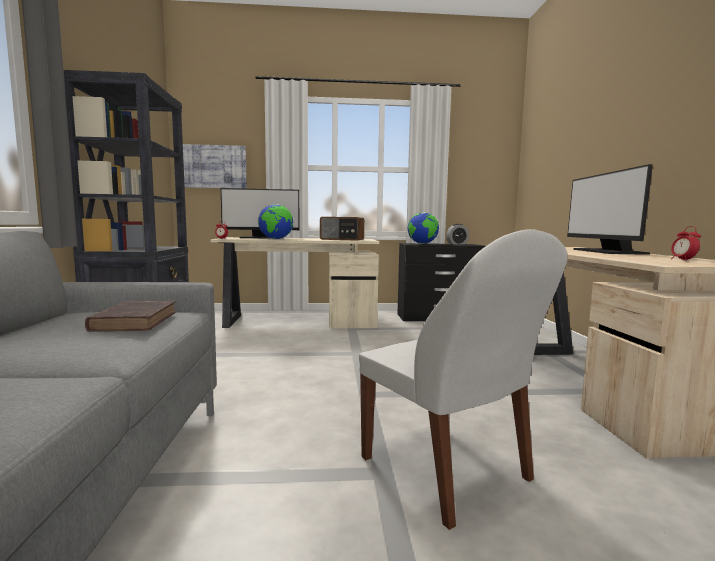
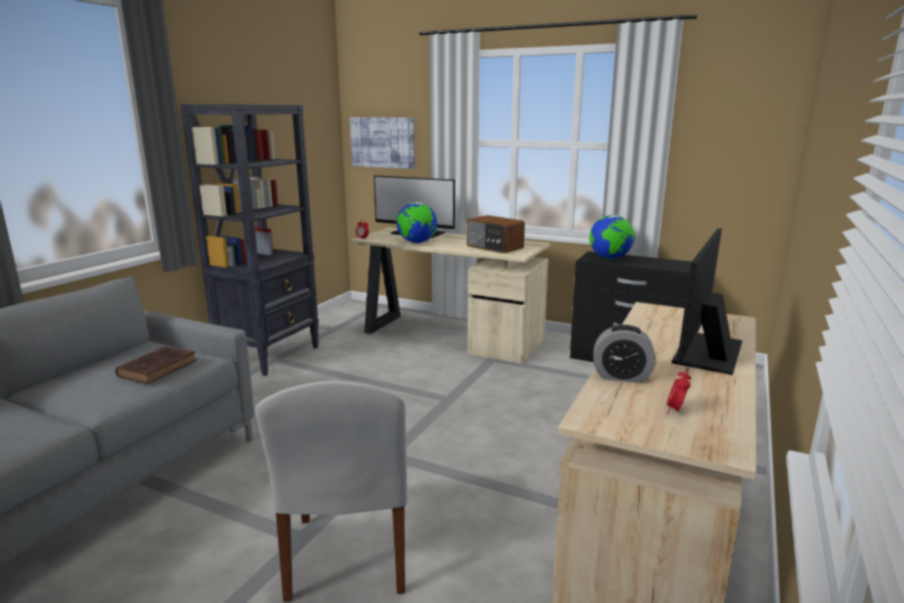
camera: 30 degrees right, 10 degrees up
alarm clock [446,224,469,244] -> alarm clock moved to [593,325,655,383]

